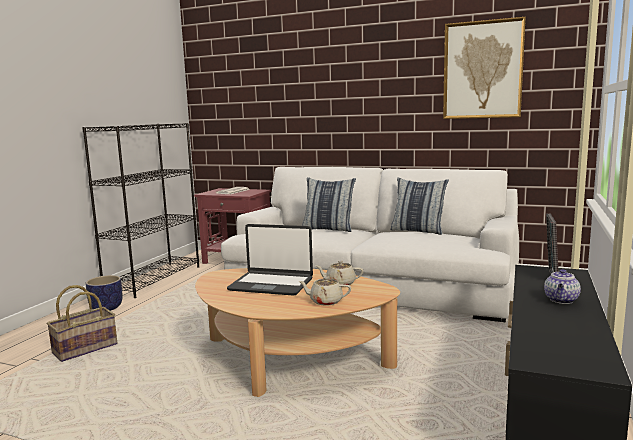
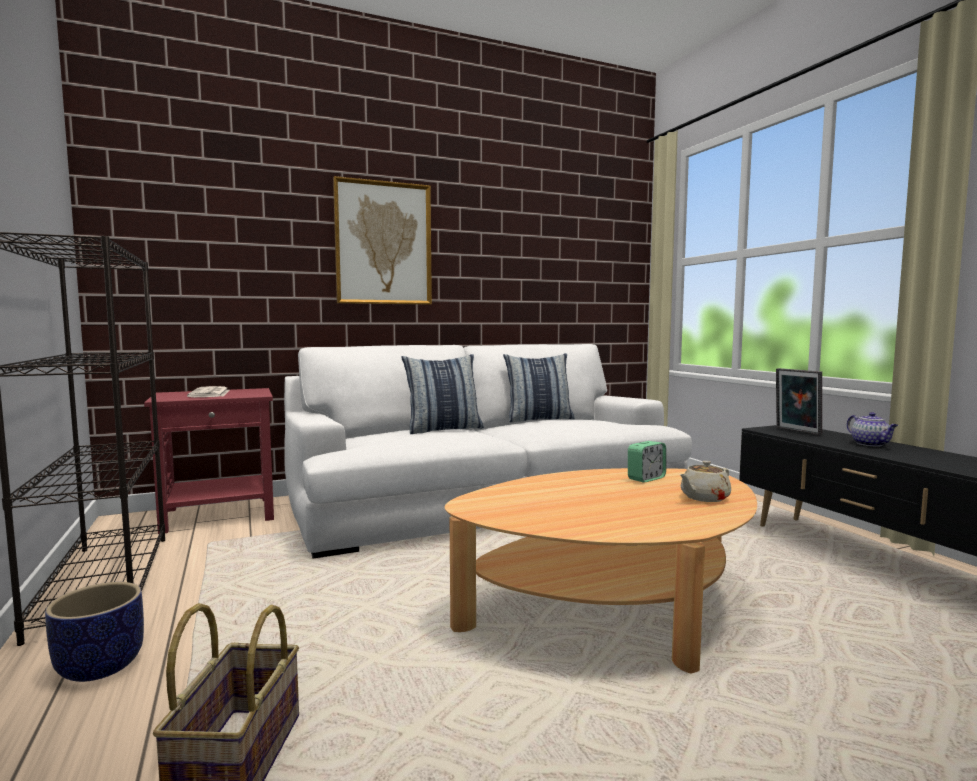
camera: 45 degrees left, 5 degrees down
laptop [227,224,313,296] -> none
beige teapot [315,260,363,287] -> alarm clock [628,441,666,483]
picture [443,17,526,119] -> picture moved to [333,176,432,305]

